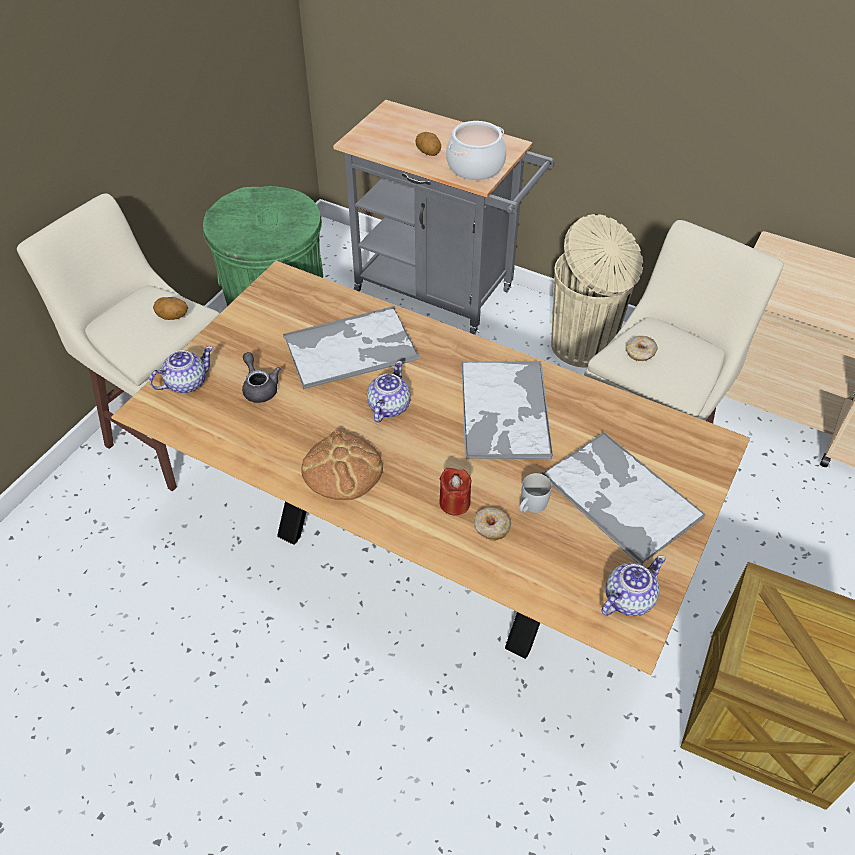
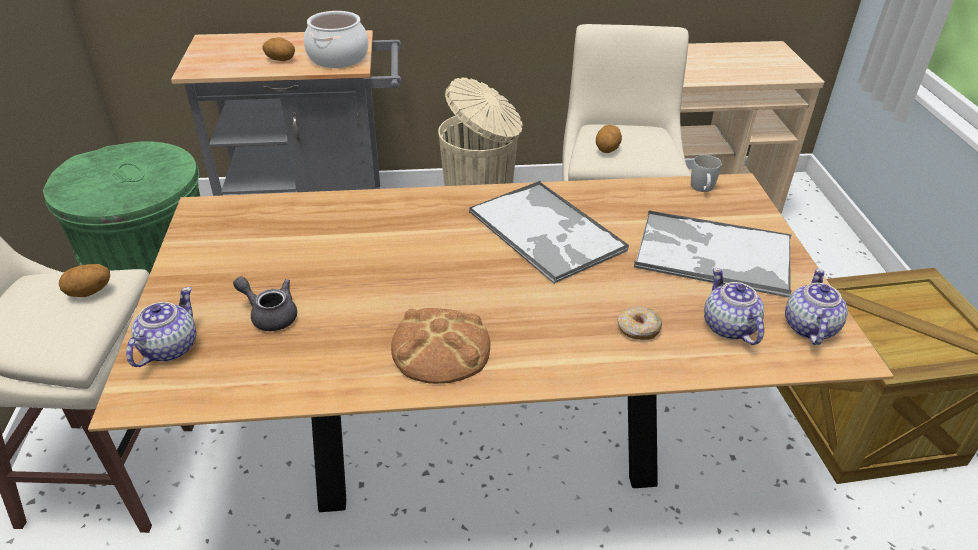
camera: 35 degrees left, 10 degrees down
tray [283,306,420,389] -> none
teapot [367,361,411,423] -> teapot moved to [704,268,764,345]
red candle [439,468,472,516] -> none
white mug [519,473,552,513] -> white mug moved to [691,155,722,192]
donut [626,336,658,361] -> potato [596,125,622,153]

